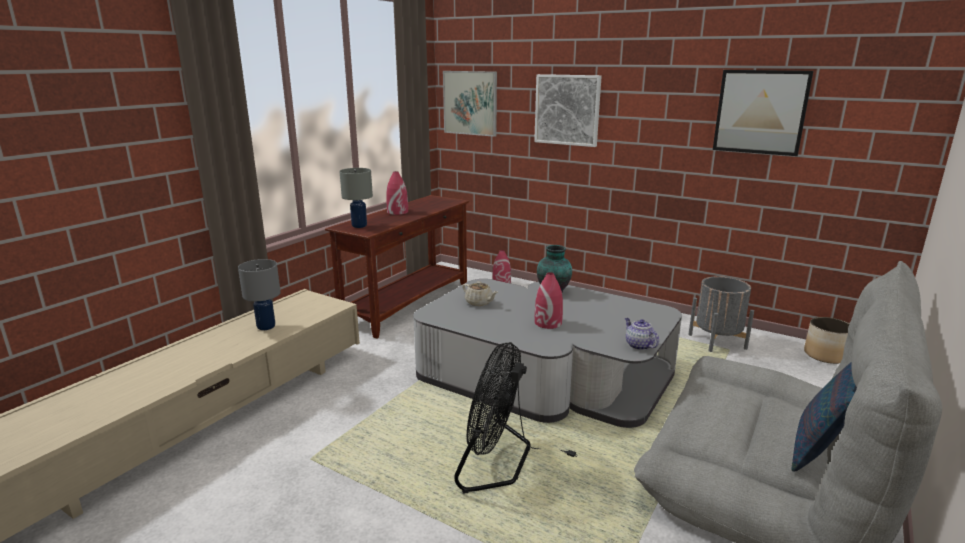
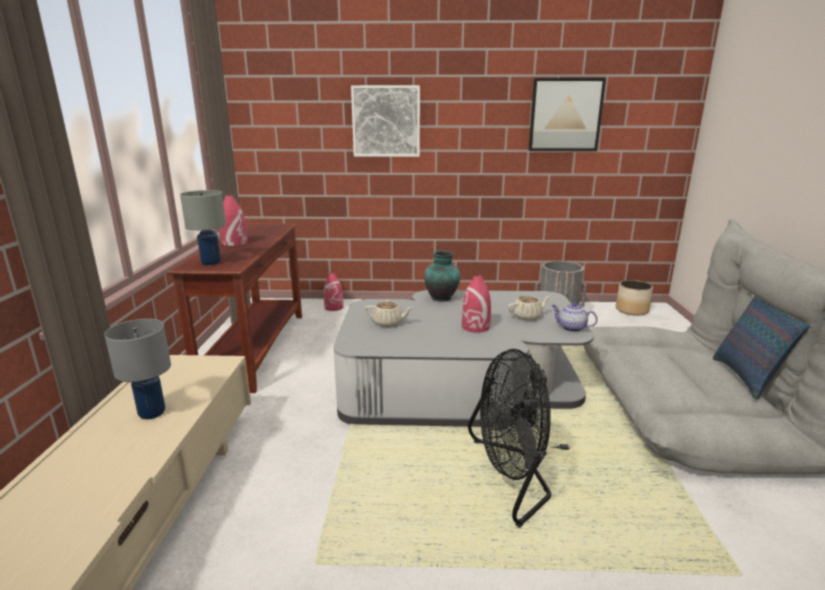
camera: 30 degrees left, 0 degrees up
picture [443,71,497,137] -> none
none -> beige teapot [508,294,551,321]

